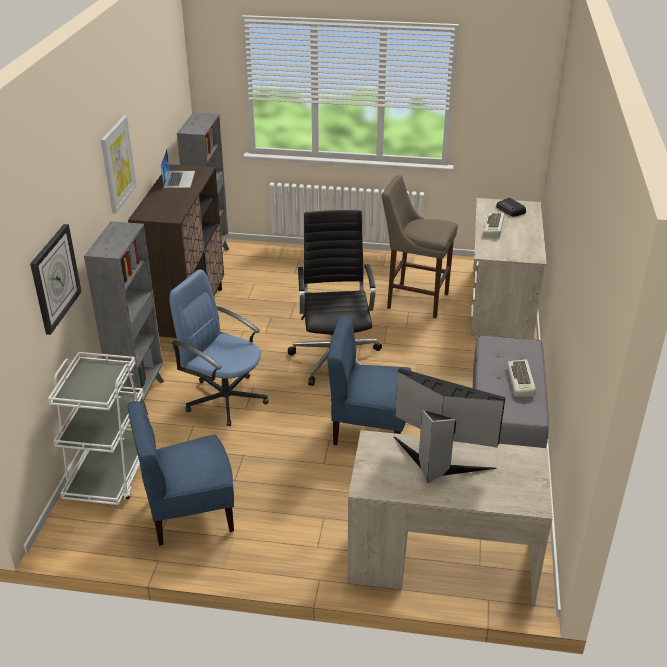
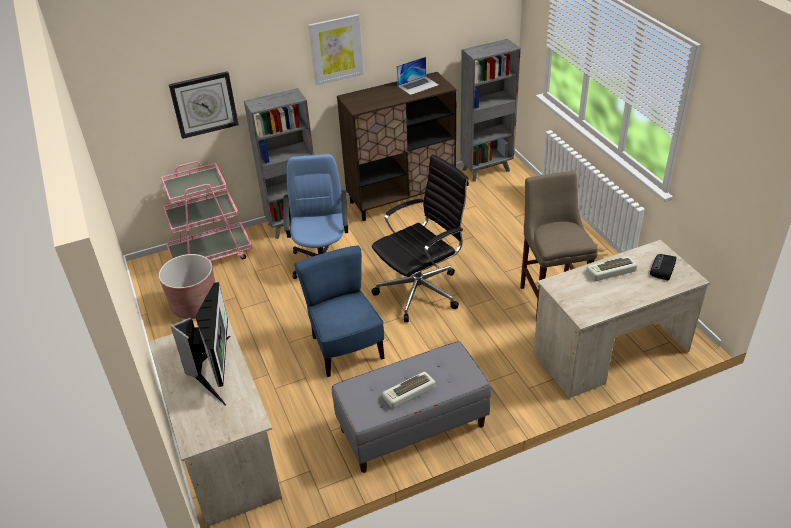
camera: 60 degrees right, 5 degrees up
white cart [48,352,153,505] -> pink cart [161,161,253,261]
blue chair [128,401,234,546] -> brown planter [159,254,215,319]

